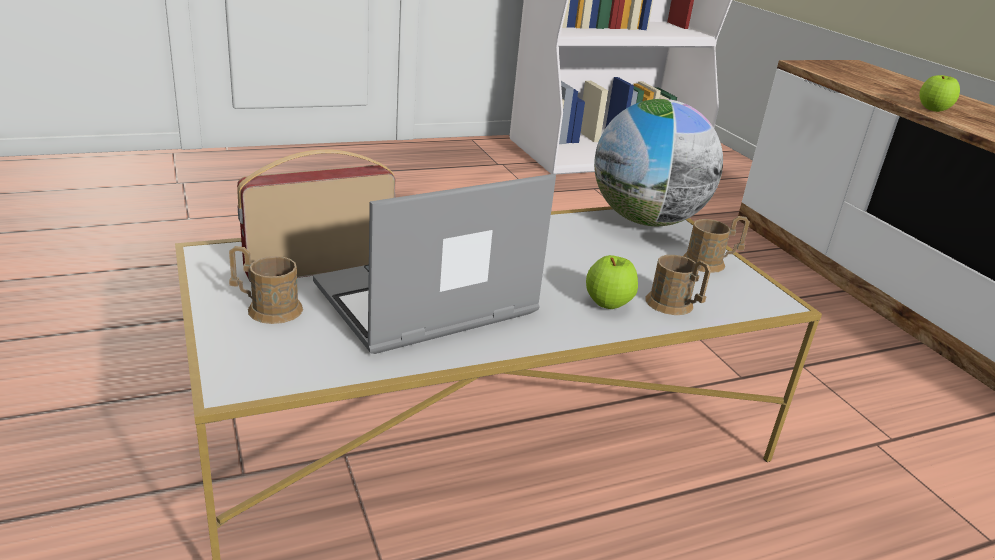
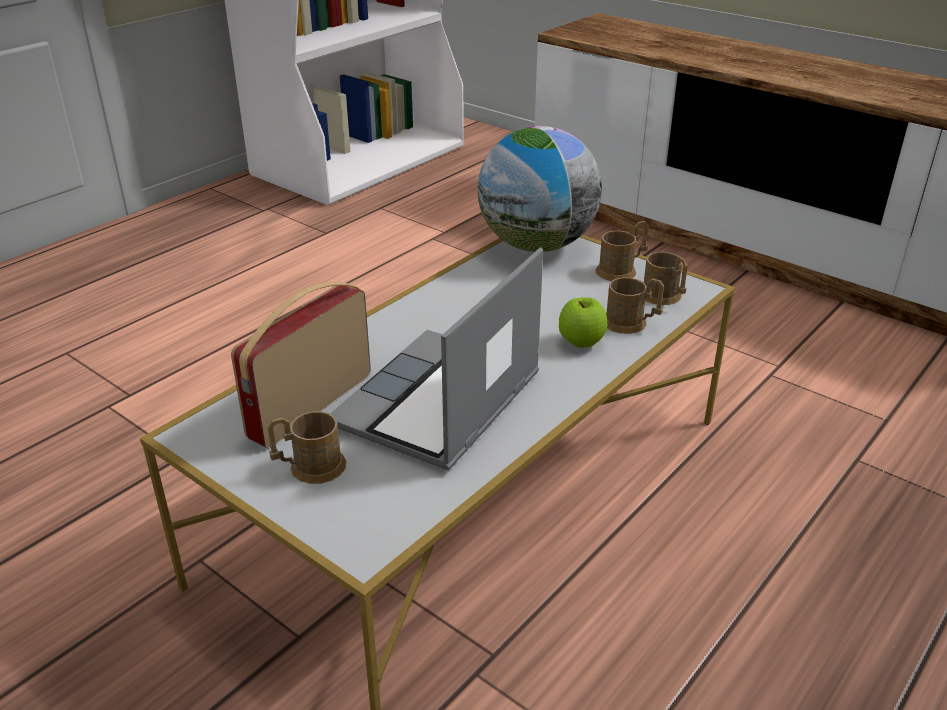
camera: 25 degrees left, 5 degrees up
apple [919,75,960,112] -> none
none -> brown mug [644,252,688,305]

